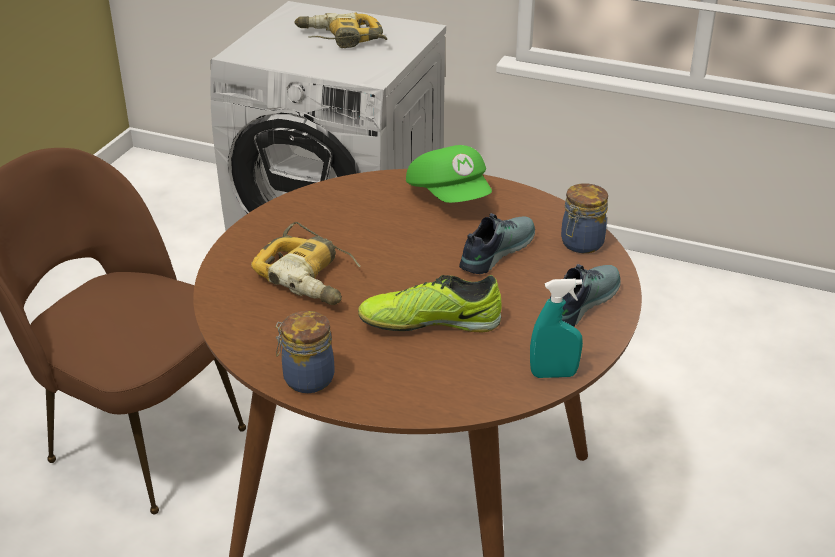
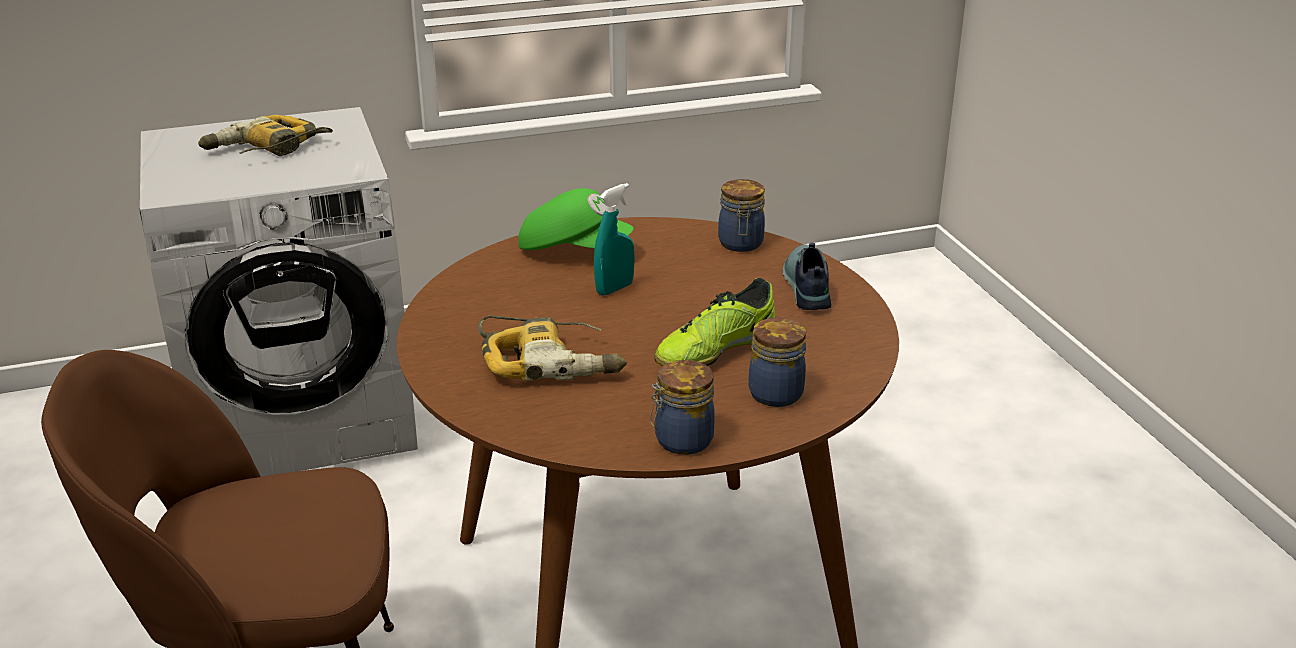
camera: 40 degrees left, 5 degrees down
shoe [459,213,535,274] -> none
turquoise spray bottle [530,278,583,378] -> turquoise spray bottle moved to [594,183,635,296]
none -> jar [748,318,806,407]

